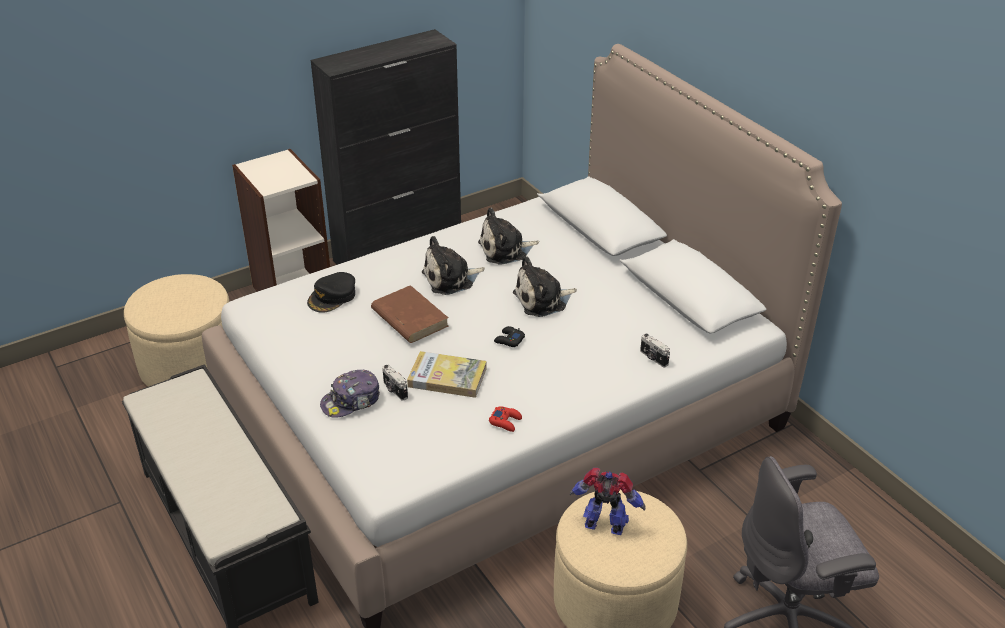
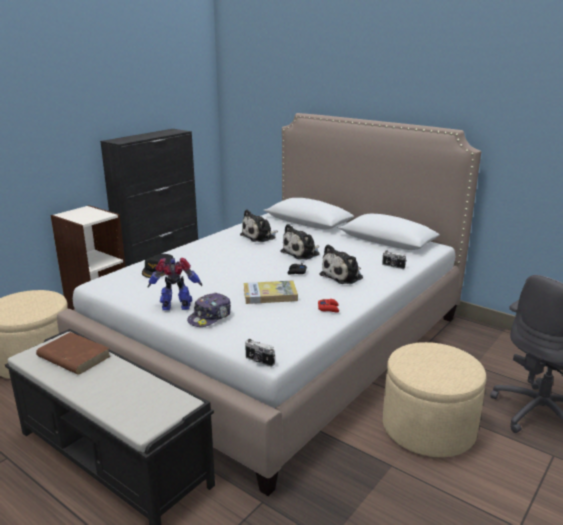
camera: 20 degrees left, 15 degrees down
brown book [371,285,449,343] -> brown book moved to [36,332,111,375]
camera [382,365,408,400] -> camera moved to [245,339,275,367]
plush toy [422,236,485,295] -> plush toy moved to [319,244,363,284]
toy robot [570,468,646,535] -> toy robot moved to [148,258,202,310]

